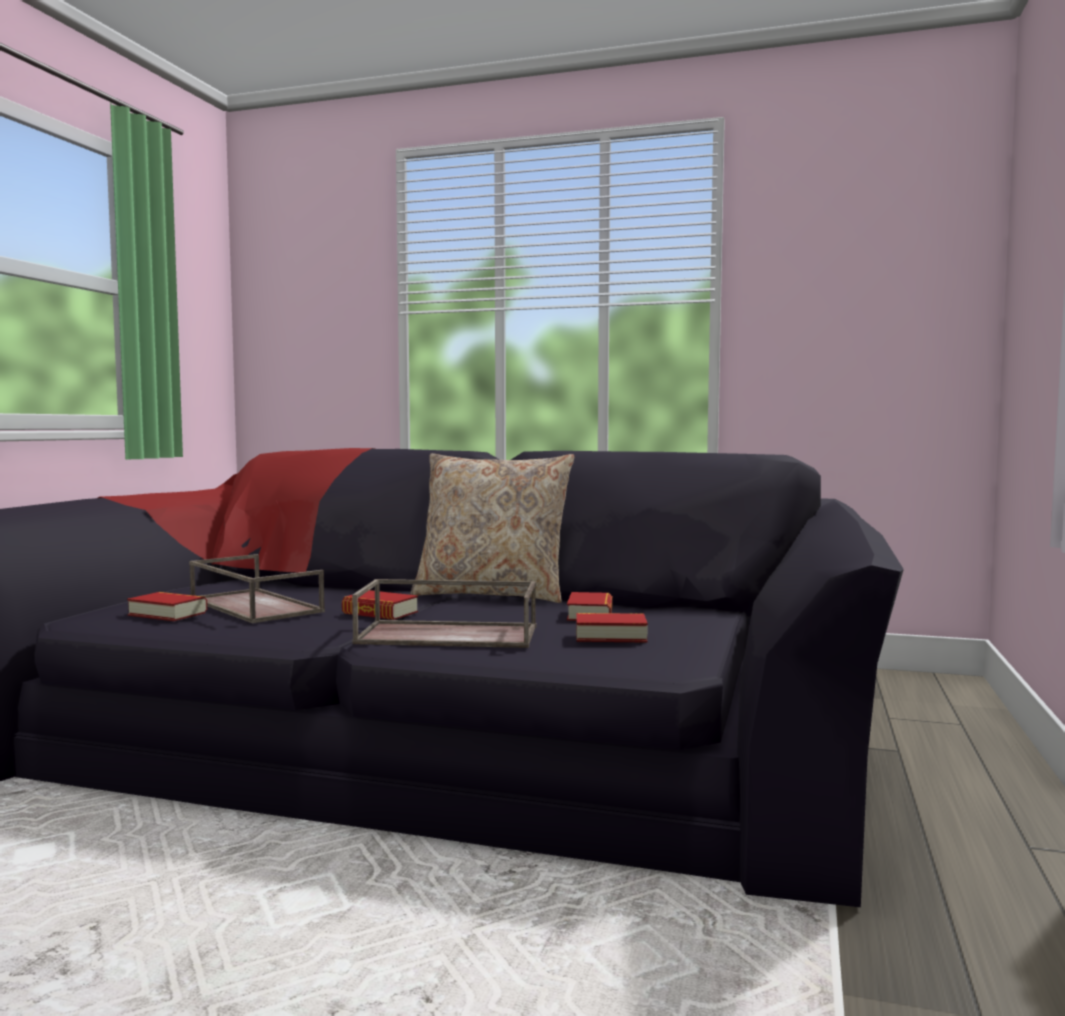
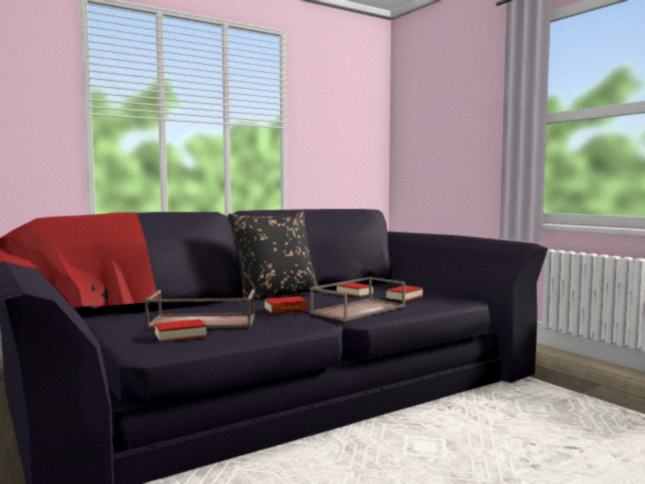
camera: 50 degrees left, 0 degrees up
beige pillow [411,453,575,603] -> black pillow [228,212,321,302]

